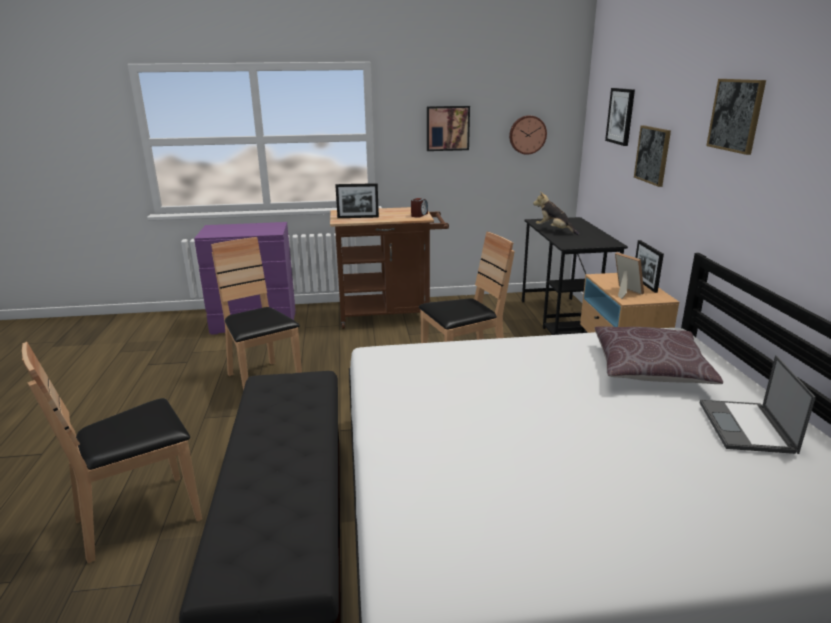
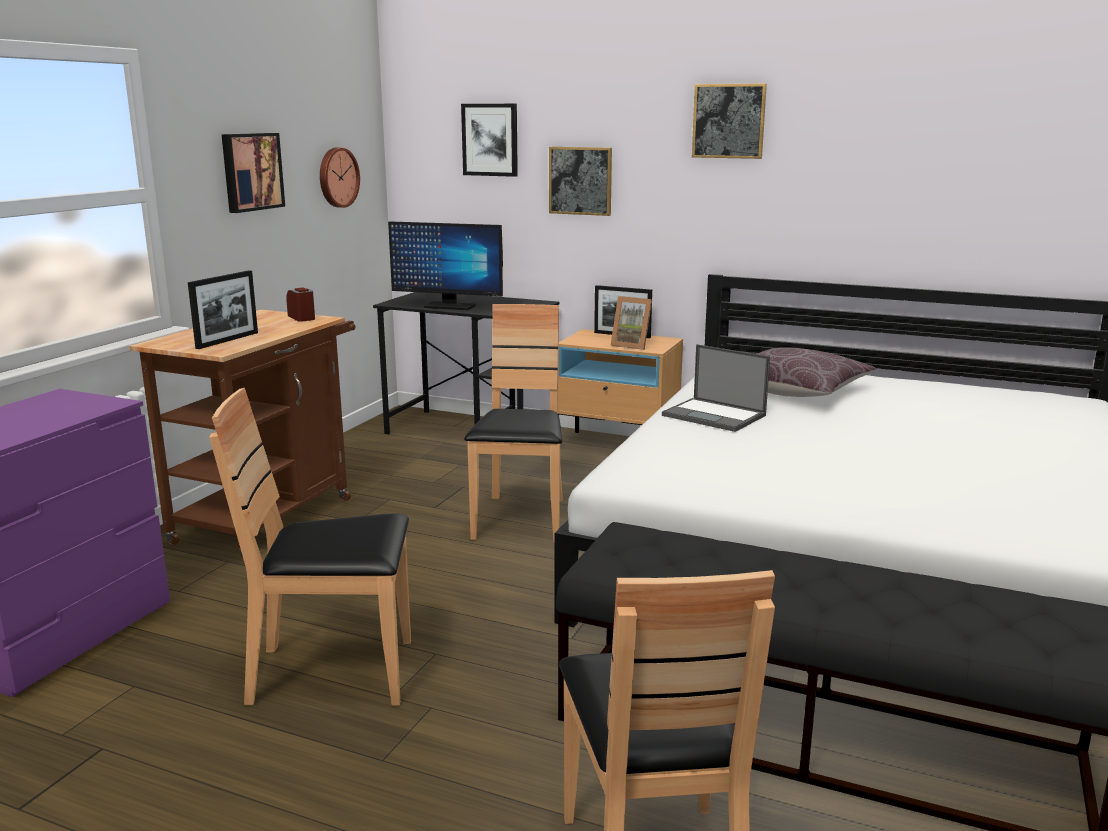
camera: 60 degrees left, 5 degrees down
plush toy [533,192,579,235] -> monitor [388,221,503,310]
picture frame [615,252,644,299] -> picture frame turned 150 degrees counterclockwise [611,296,652,350]
laptop [700,355,816,454] -> laptop moved to [662,344,770,432]

